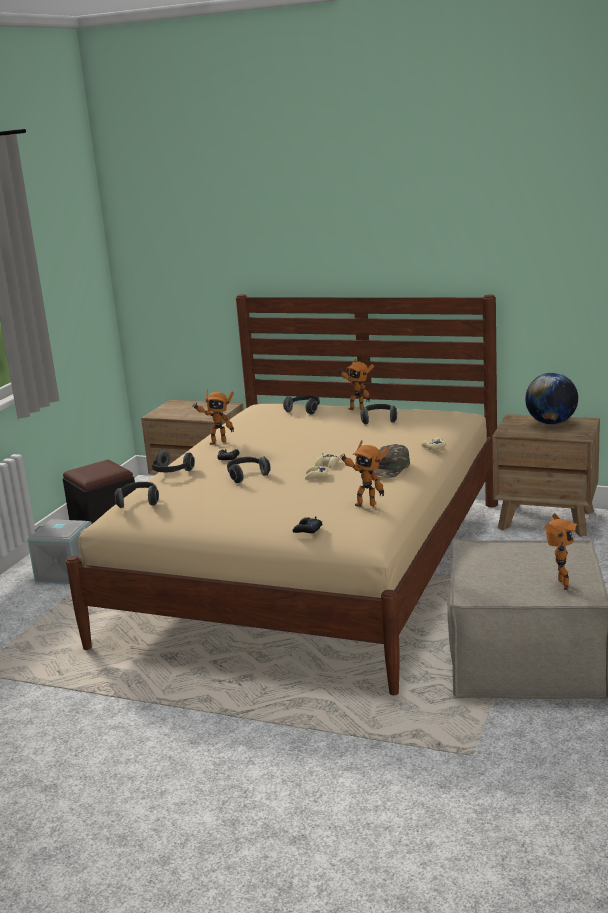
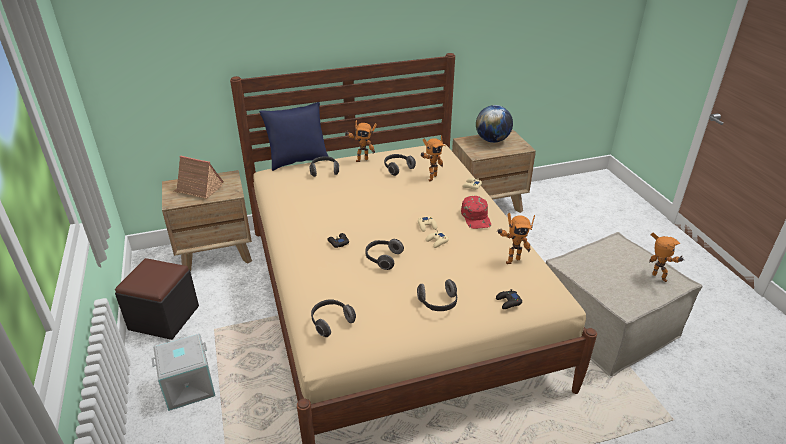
camera: 40 degrees left, 15 degrees up
headphones [152,450,195,472] -> headphones moved to [417,279,457,311]
toy robot [193,390,234,445] -> toy robot moved to [421,135,445,181]
green cap [371,444,410,478] -> red cap [461,196,491,229]
none -> toy house [174,155,224,199]
none -> blue pillow [259,102,329,171]

